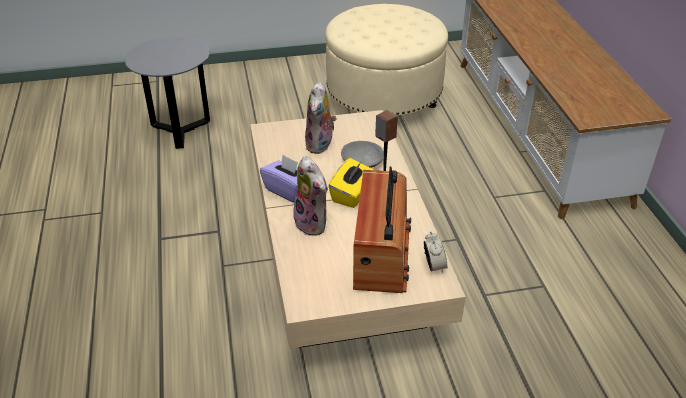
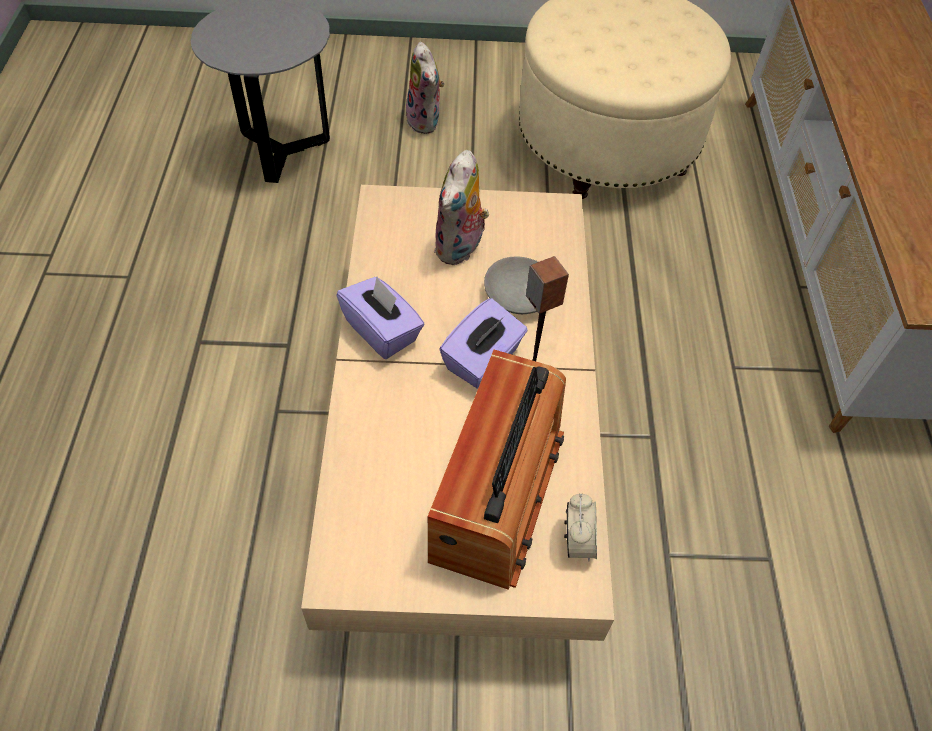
camera: 10 degrees right, 15 degrees up
plush toy [293,156,328,236] -> plush toy moved to [406,42,445,134]
yellow tissue box [328,158,374,208] -> purple tissue box [439,298,528,389]

